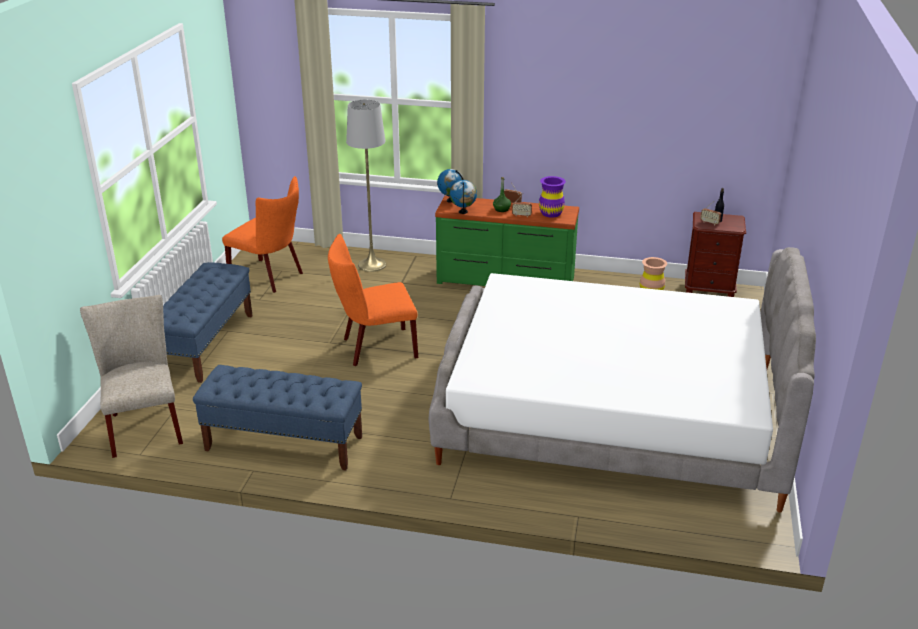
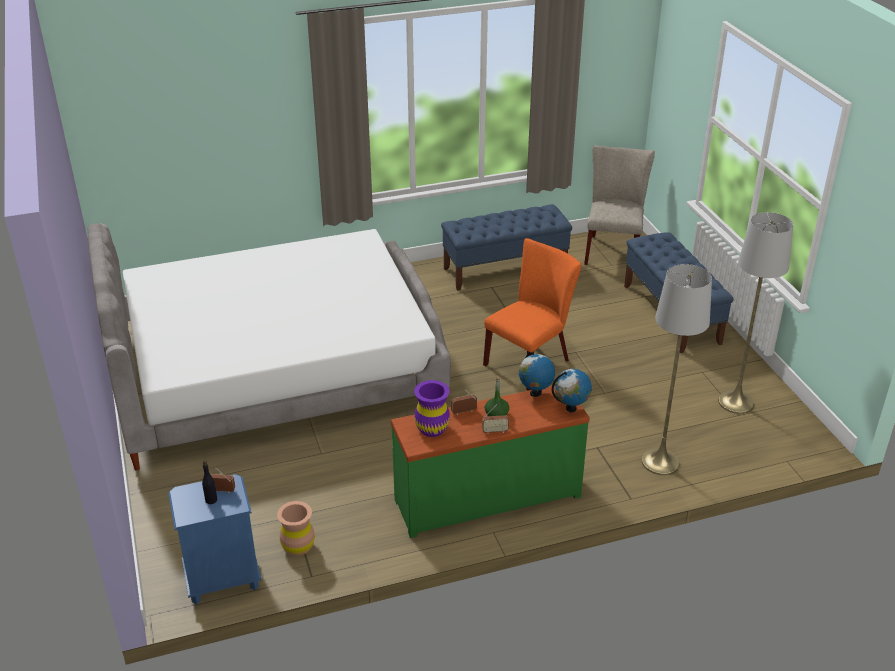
camera: 150 degrees right, 5 degrees up
beige chair [80,295,183,458] -> beige chair turned 120 degrees counterclockwise [584,145,655,265]
orange chair [222,176,303,293] -> grey floor lamp [718,212,793,414]
brown nightstand [685,212,746,297] -> blue nightstand [168,474,261,604]

